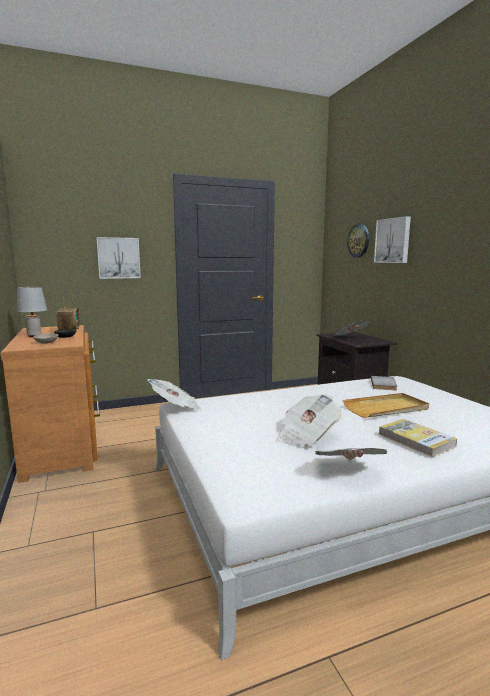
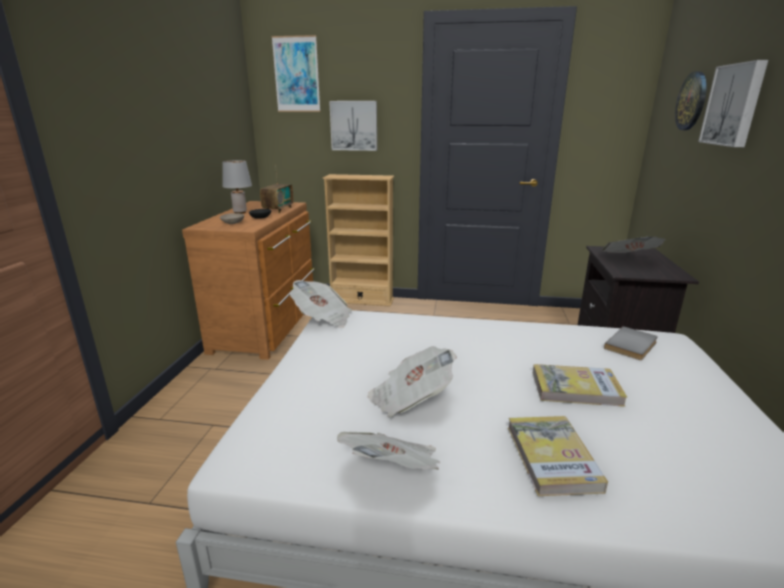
camera: 30 degrees right, 10 degrees up
beige tray [343,393,429,418] -> book [533,364,627,407]
none -> picture [271,35,321,112]
none -> beige bookcase [323,174,394,306]

